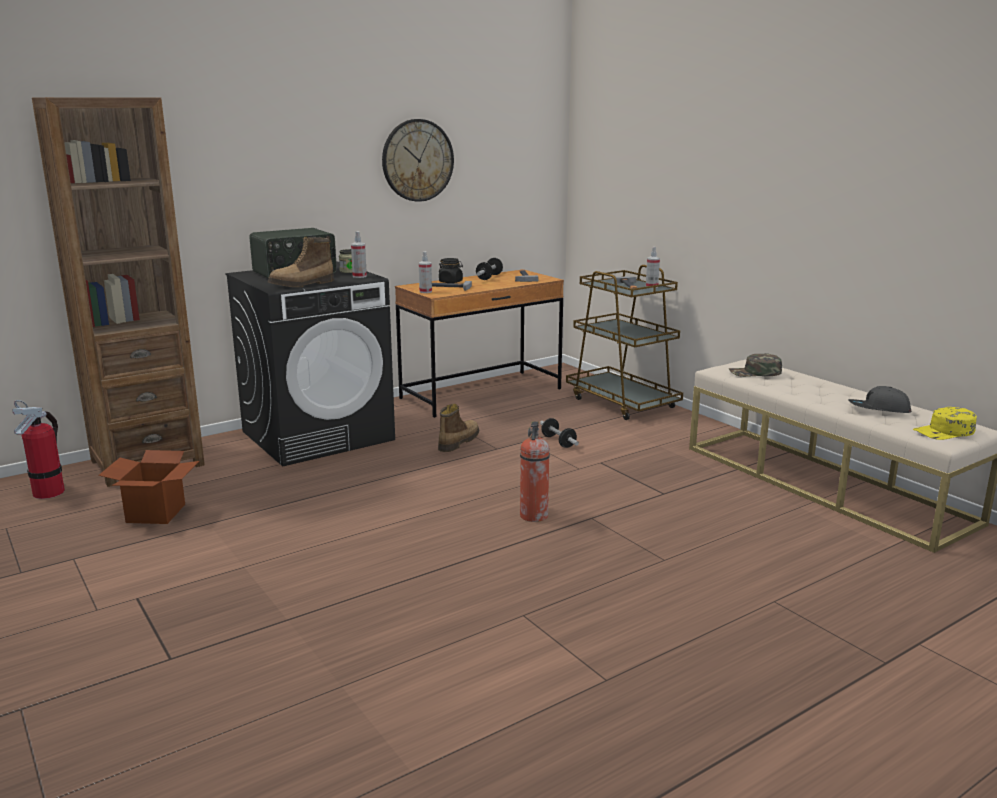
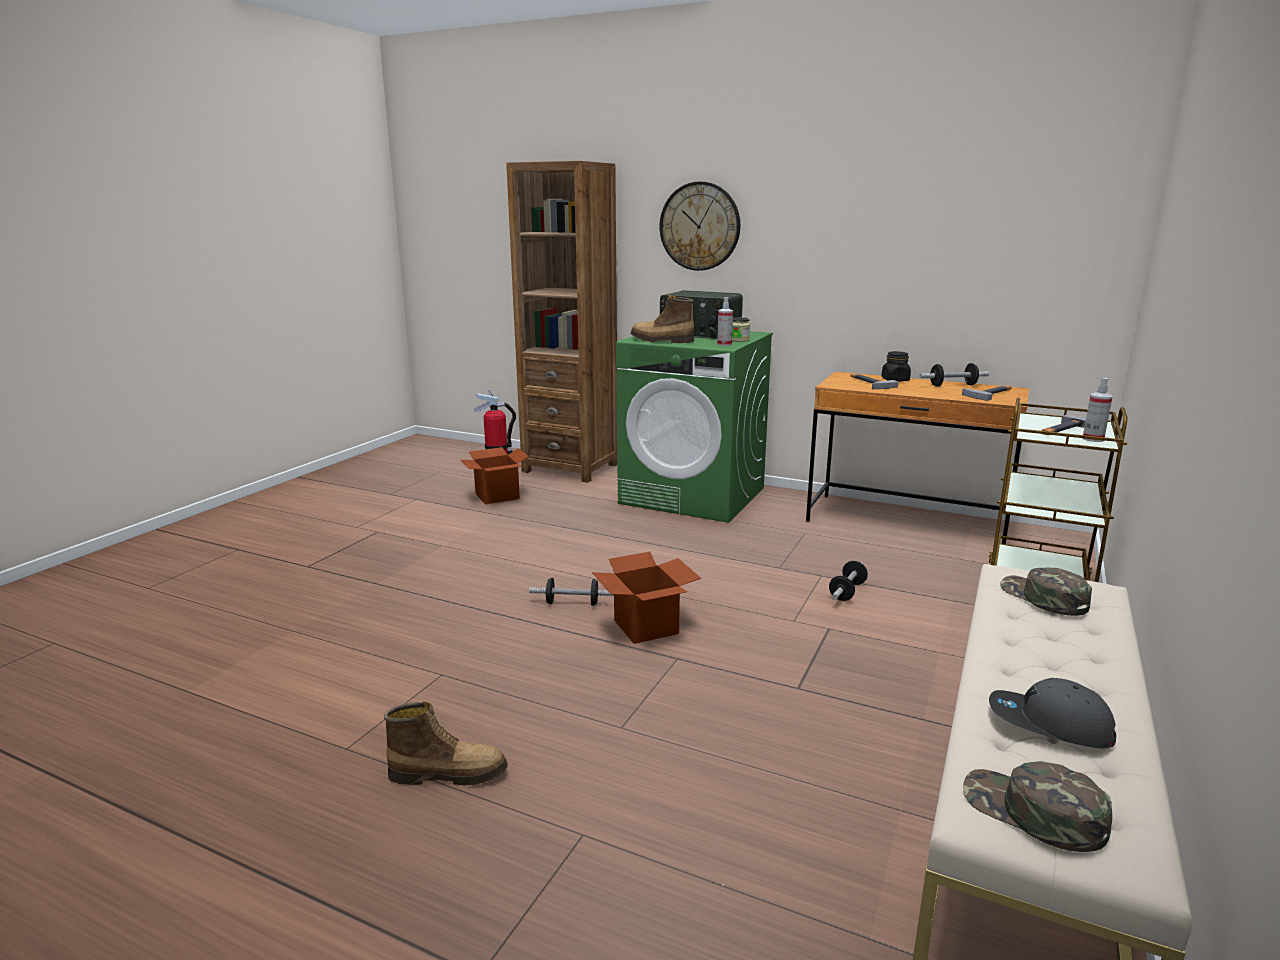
camera: 60 degrees right, 0 degrees up
black washing machine [225,261,395,466] -> green washing machine [616,331,773,523]
wall clock [382,119,454,202] -> wall clock moved to [660,181,740,271]
spray bottle [419,251,432,293] -> none
boot [438,404,479,452] -> boot moved to [384,702,508,785]
fire extinguisher [520,421,550,522] -> cardboard box [592,552,701,644]
grey cap [848,386,911,413] -> grey cap turned 45 degrees counterclockwise [989,678,1116,749]
yellow cap [913,407,977,440] -> green cap [963,761,1112,852]
none -> dumbbell [529,578,614,606]

